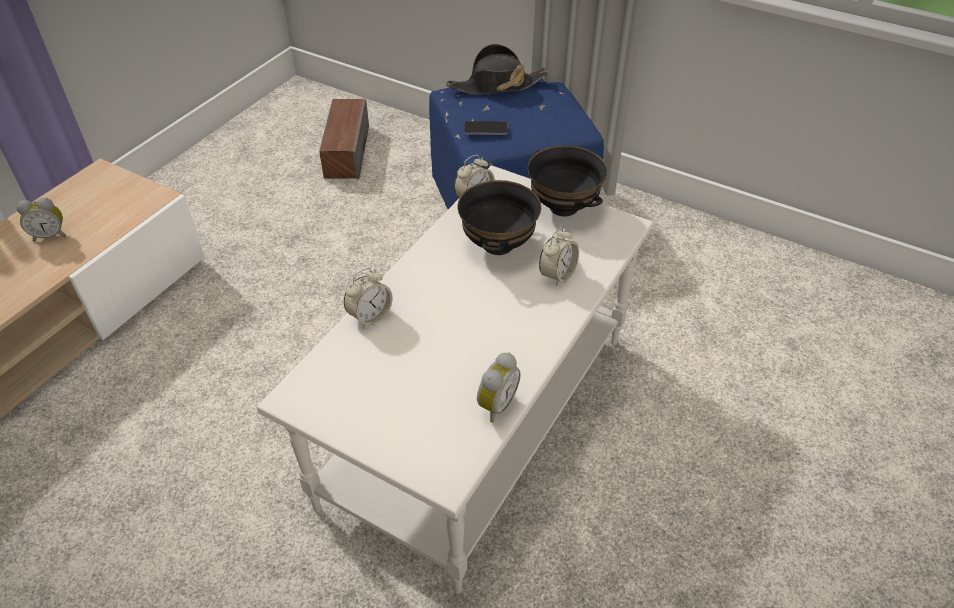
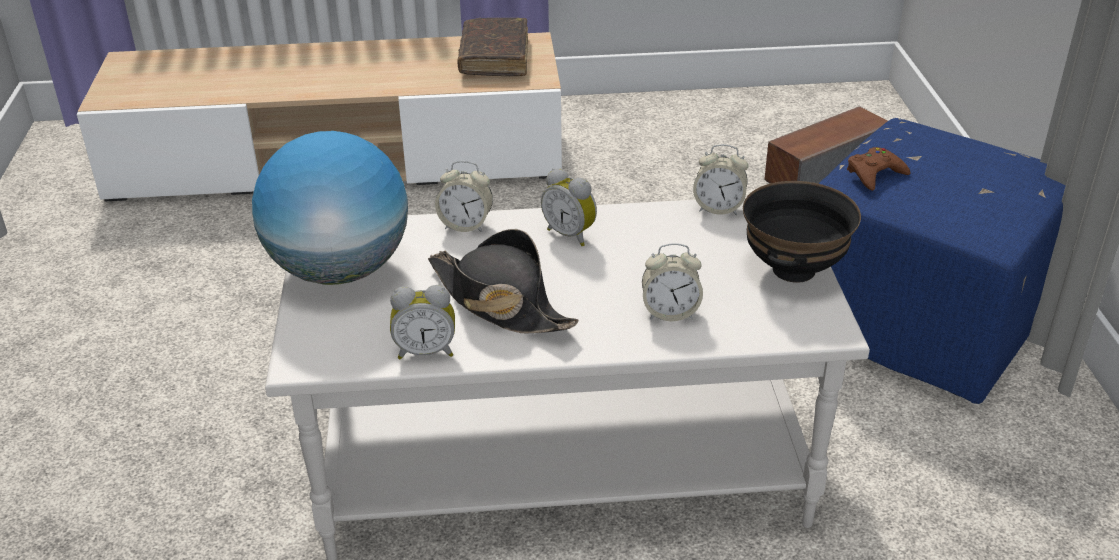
camera: 55 degrees right, 10 degrees down
alarm clock [16,197,66,242] -> alarm clock moved to [541,168,597,246]
black hat [446,44,549,94] -> black hat moved to [428,229,579,333]
black bowl [457,180,541,255] -> none
phone [464,121,508,135] -> brown game controller [847,147,911,191]
none -> globe [252,131,408,285]
none -> brown book [457,18,528,76]

